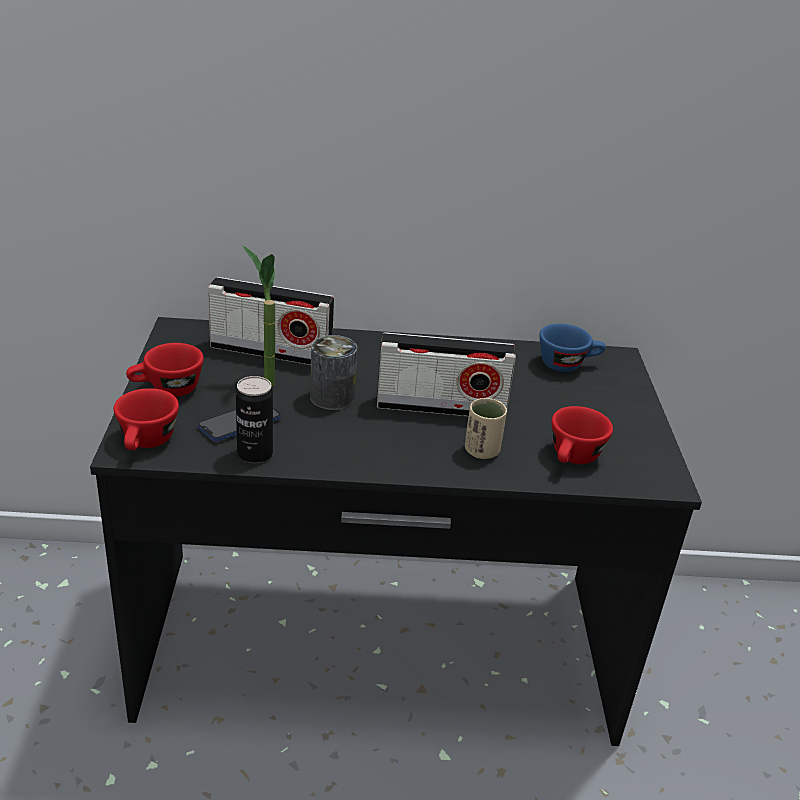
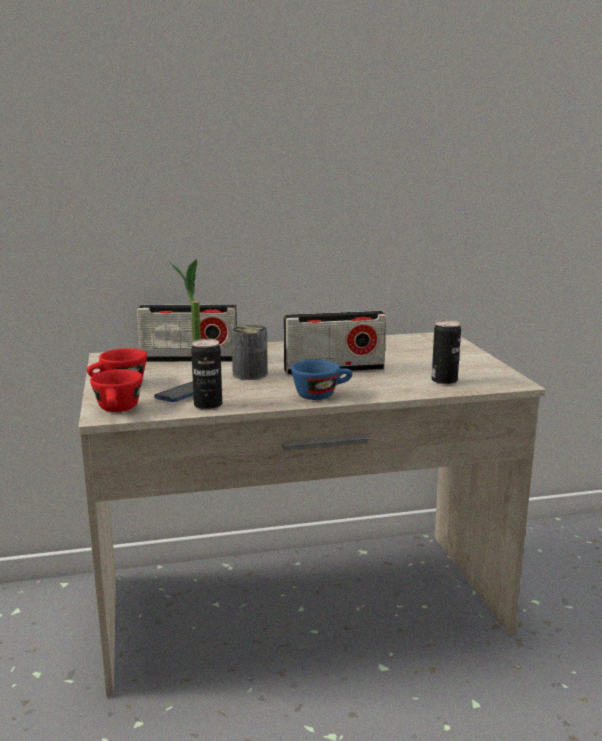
camera: 10 degrees left, 15 degrees down
black desk [90,317,702,746] -> beige desk [78,332,546,698]
beige cup [465,398,507,459] -> none
blue cup [539,324,606,372] -> blue cup moved to [291,359,353,400]
red cup [552,406,613,464] -> can [431,320,461,385]

